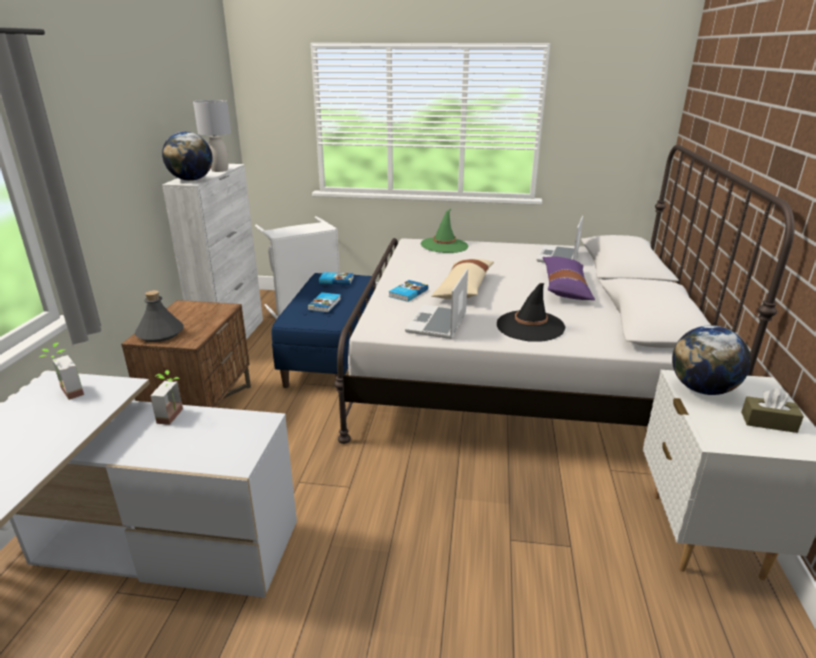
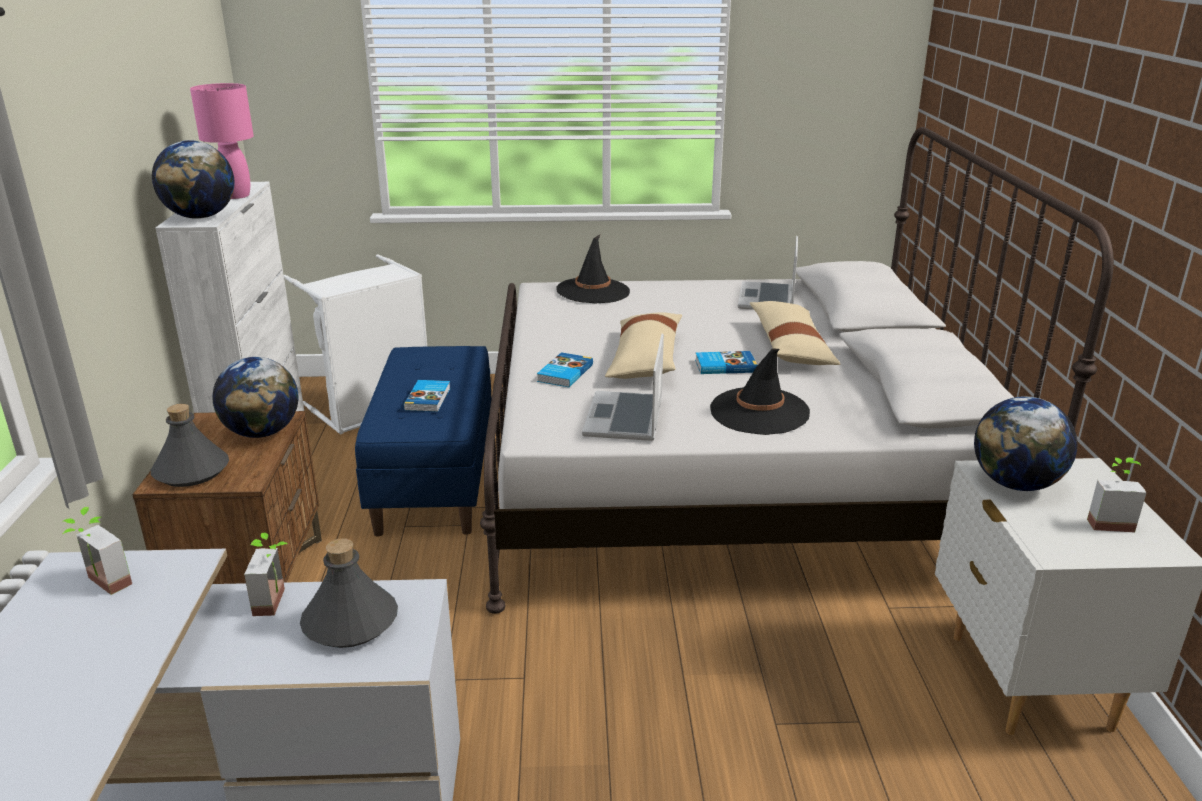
camera: 10 degrees left, 0 degrees up
grey table lamp [193,100,231,172] -> pink table lamp [190,83,254,199]
book [319,272,354,285] -> book moved to [695,351,757,374]
green hat [421,209,468,253] -> black hat [556,234,630,303]
purple pillow [542,256,595,300] -> beige pillow [750,301,840,365]
brown tissue box [741,388,804,433] -> potted plant [1087,457,1147,532]
none -> globe [212,357,298,438]
none -> grey bottle [300,538,398,648]

